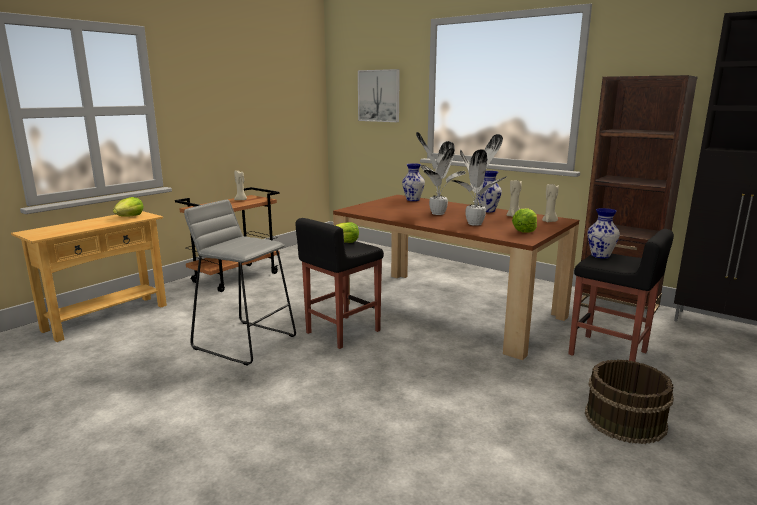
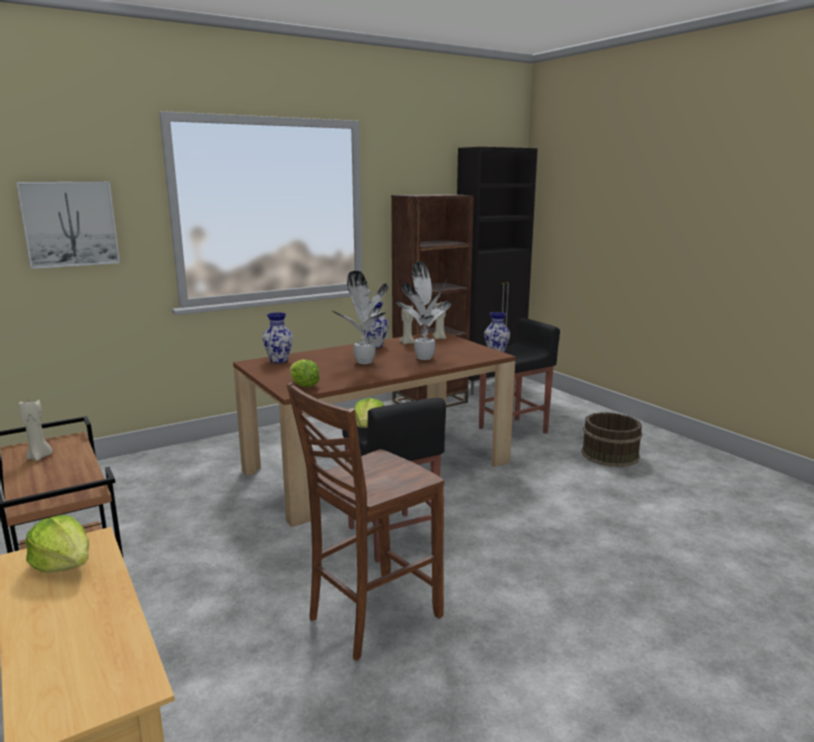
camera: 70 degrees left, 0 degrees up
grey stool [184,200,296,366] -> brown chair [287,382,444,661]
lettuce [512,209,537,233] -> lettuce moved to [290,359,320,387]

